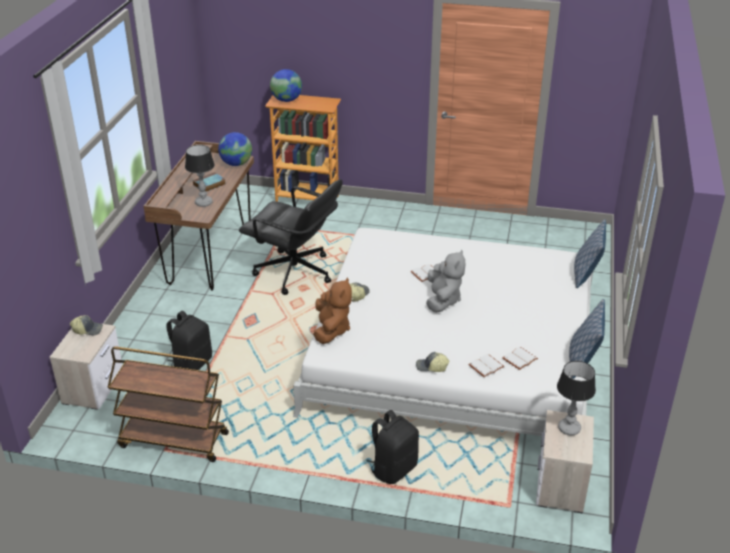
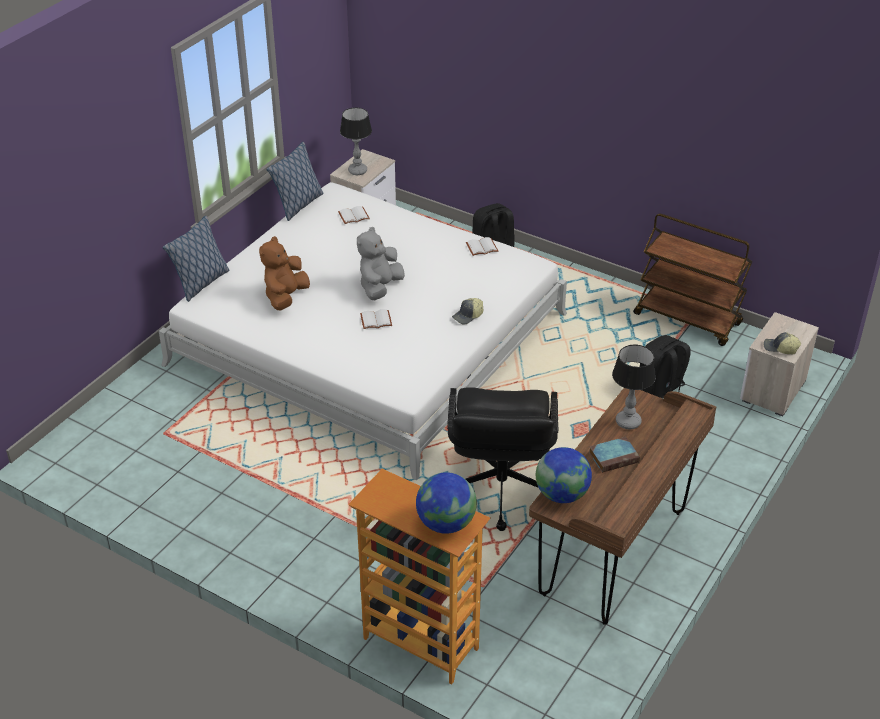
camera: 160 degrees left, 5 degrees up
black office chair [239,179,343,295] -> black office chair turned 135 degrees counterclockwise [447,387,558,531]
brown plush toy [313,277,352,344] -> brown plush toy moved to [259,236,310,310]
cap [416,352,449,372] -> none
white book [468,354,505,377] -> white book moved to [466,237,498,256]

